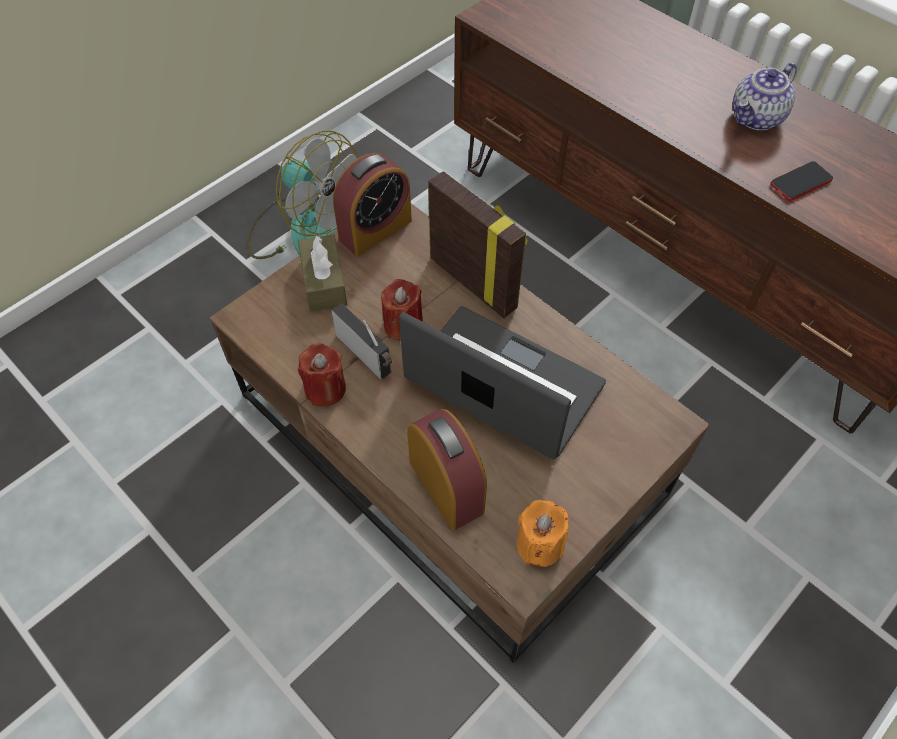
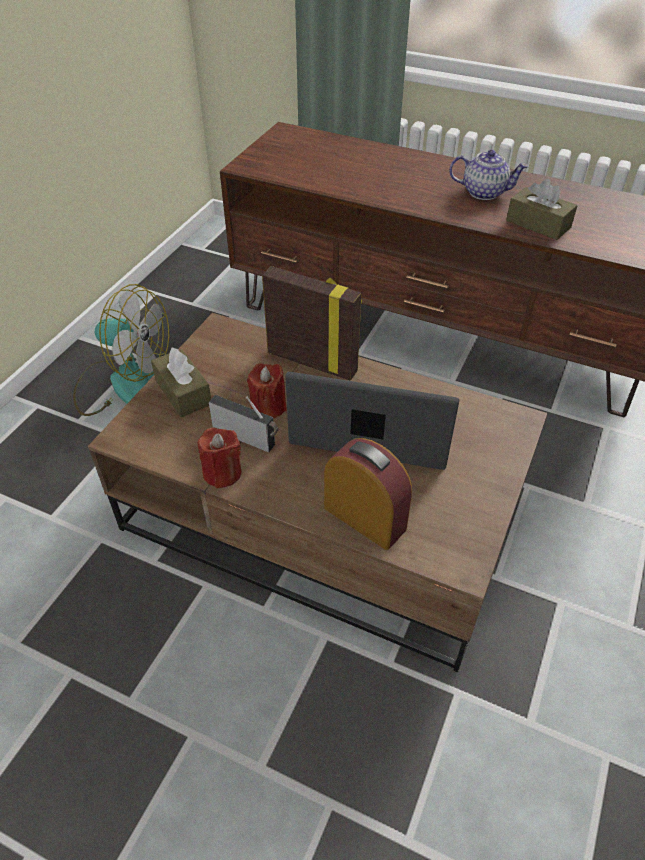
camera: 20 degrees left, 10 degrees down
alarm clock [333,153,412,256] -> none
orange candle [516,500,569,567] -> none
teapot [733,63,797,130] -> teapot turned 105 degrees counterclockwise [449,150,529,200]
phone [770,161,833,201] -> brown tissue box [506,179,577,240]

